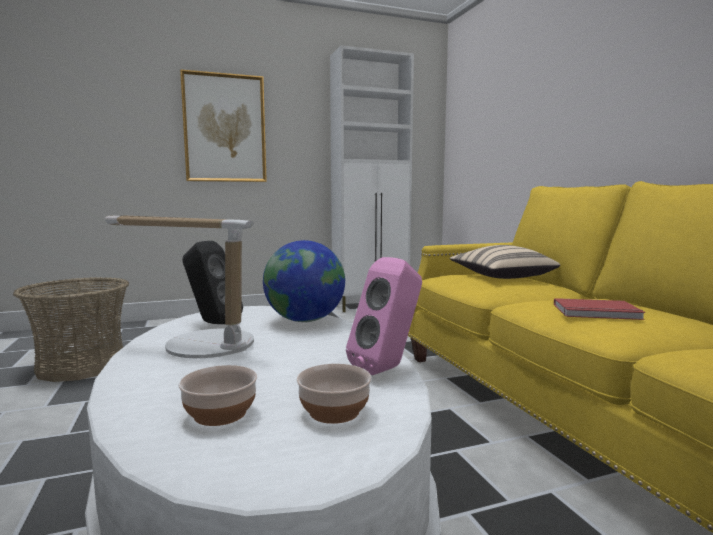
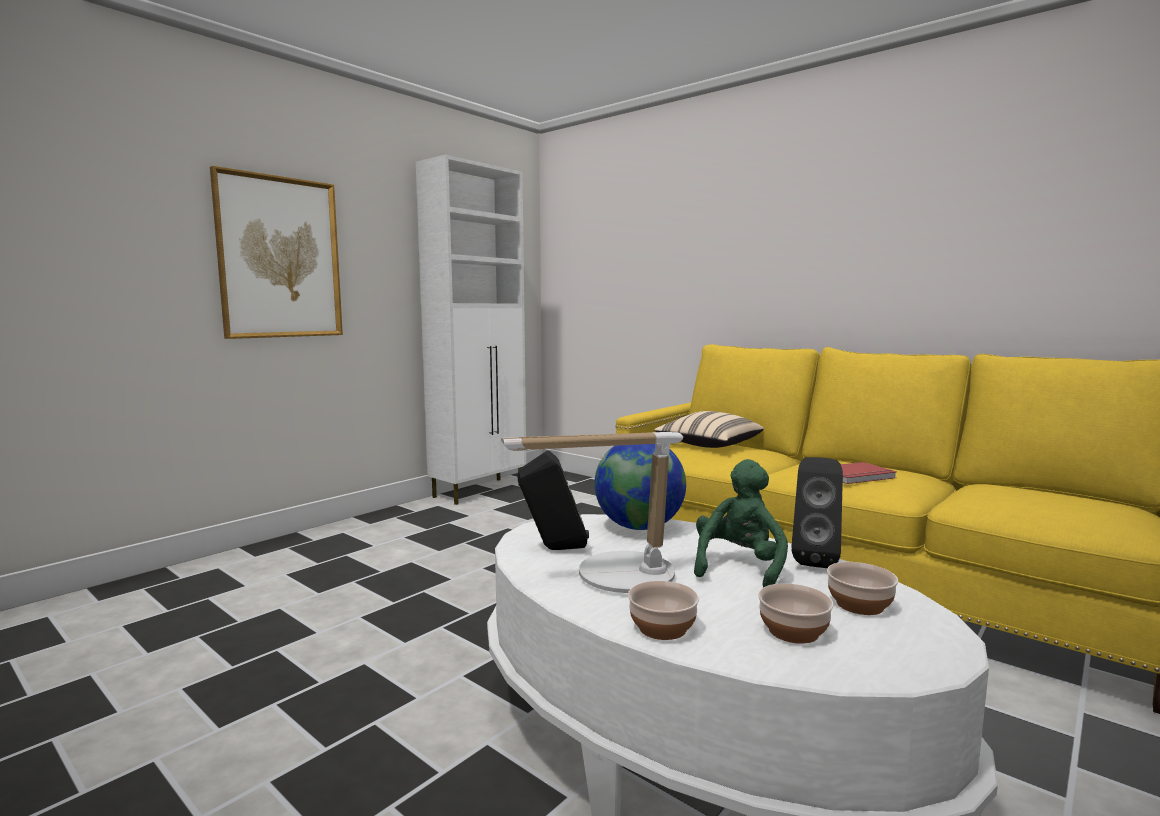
camera: 30 degrees left, 0 degrees up
basket [13,277,129,382] -> none
pink speaker [346,257,422,375] -> black speaker [791,457,843,568]
none -> bowl [628,581,699,640]
none -> green plush toy [694,459,788,588]

